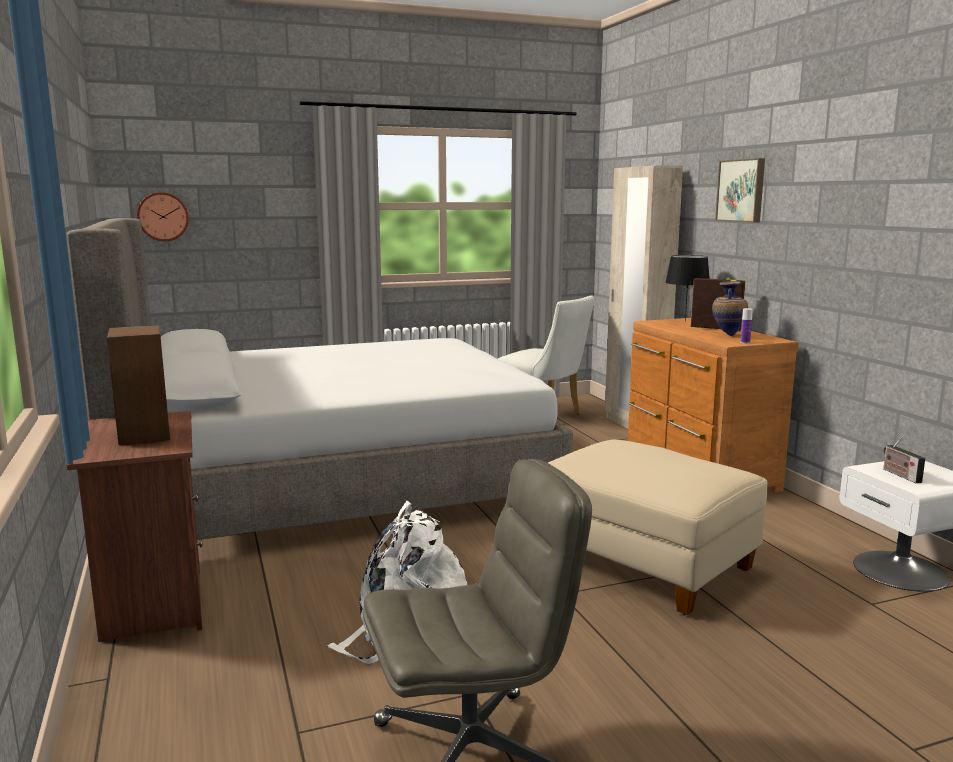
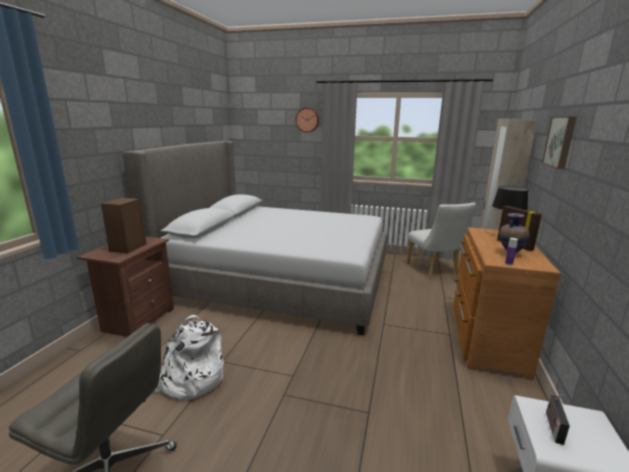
camera: 35 degrees right, 5 degrees up
wall clock [137,192,189,241] -> wall clock moved to [296,108,319,133]
beige ottoman [548,439,768,615] -> none

